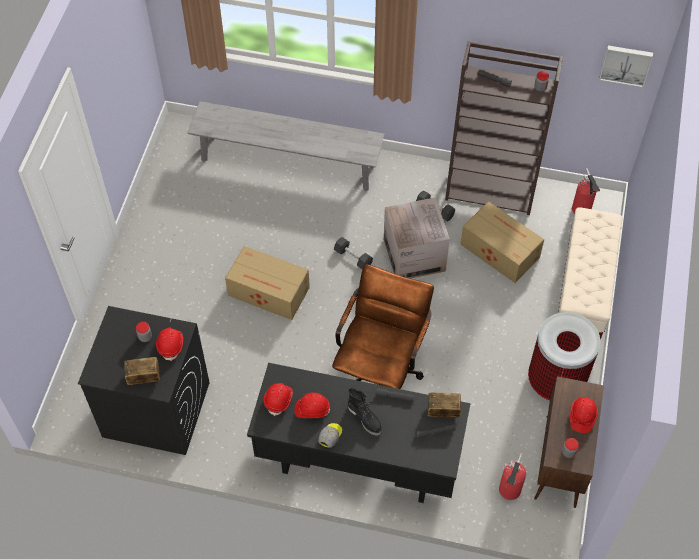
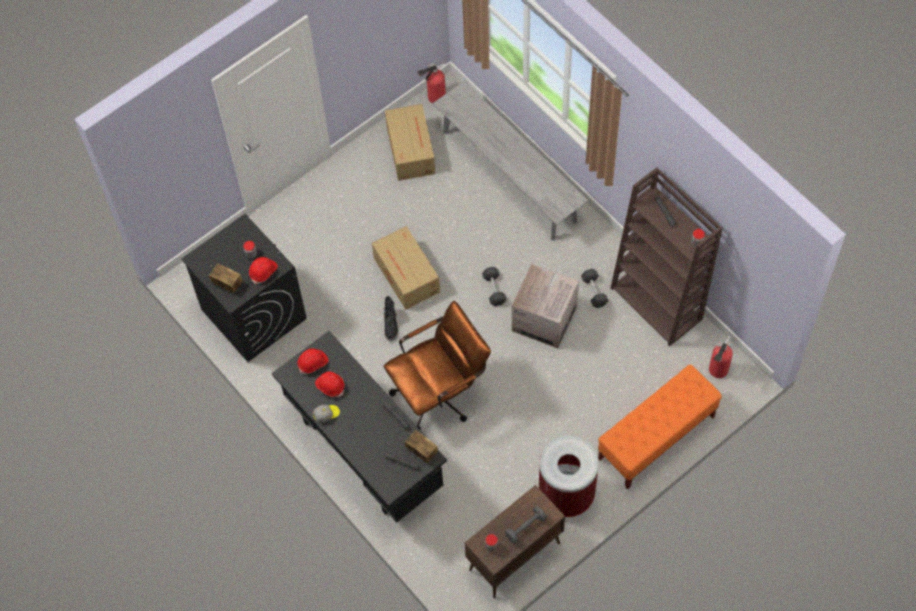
camera: 40 degrees right, 5 degrees up
black boot [348,388,383,436] -> black boot moved to [384,296,398,341]
cardboard box [460,201,544,283] -> cardboard box moved to [385,104,436,181]
fire extinguisher [499,453,526,500] -> fire extinguisher moved to [417,63,446,103]
beige bench [558,207,623,340] -> orange bench [598,365,722,489]
red hard hat [570,397,598,433] -> grey dumbbell [505,506,547,544]
picture [599,45,653,87] -> none

